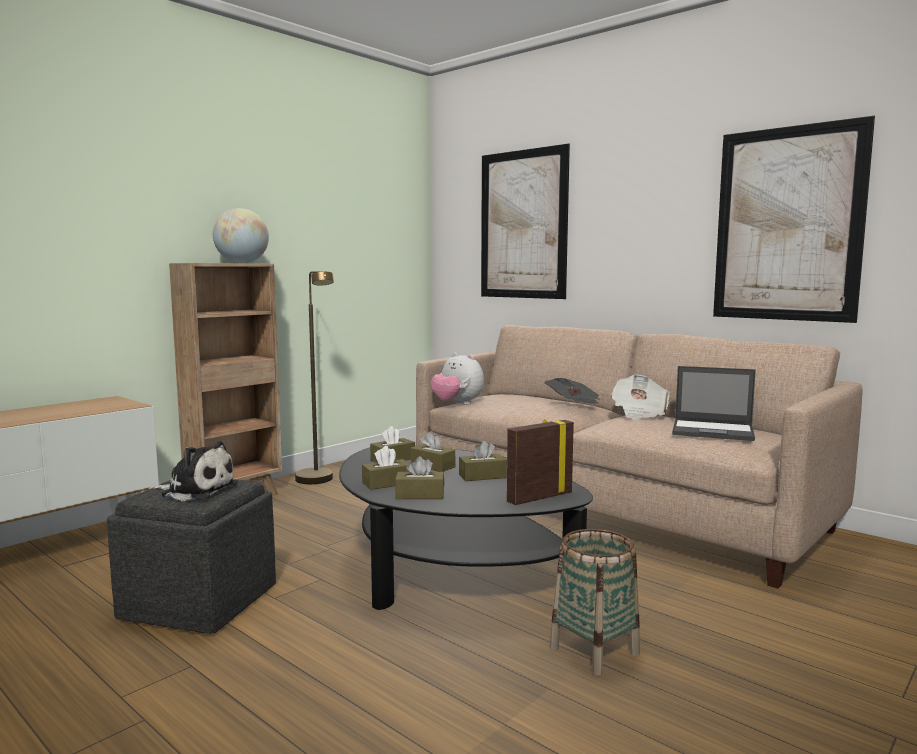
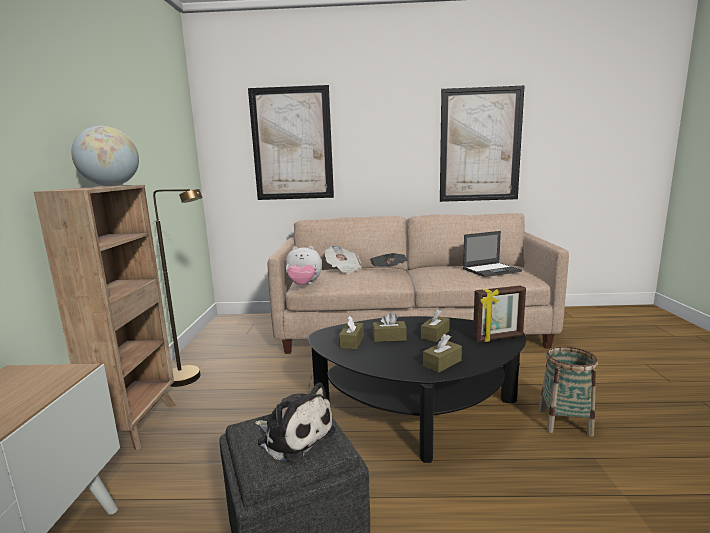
camera: 40 degrees left, 5 degrees up
plush toy [153,441,237,501] -> plush toy turned 60 degrees clockwise [255,382,336,463]
brown tissue box [362,446,410,490] -> none
picture frame [507,419,574,505] -> picture frame turned 120 degrees counterclockwise [473,285,526,342]
newspaper [611,375,670,419] -> newspaper moved to [324,245,362,274]

